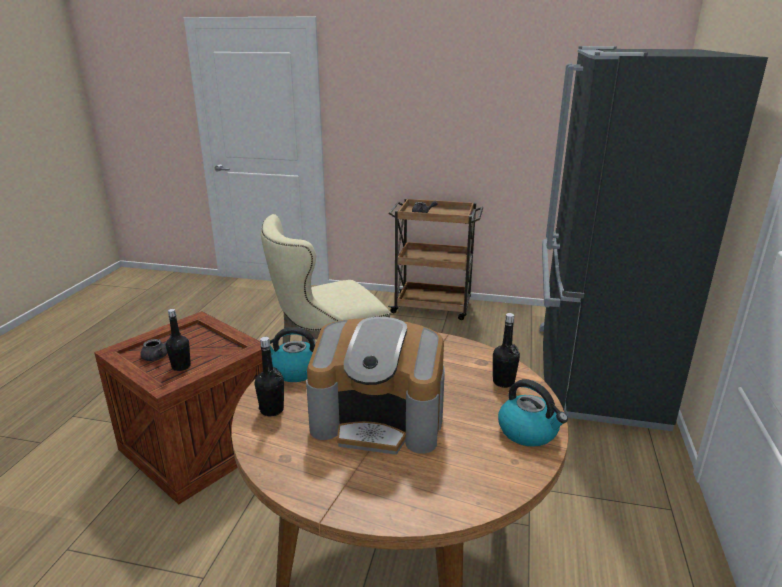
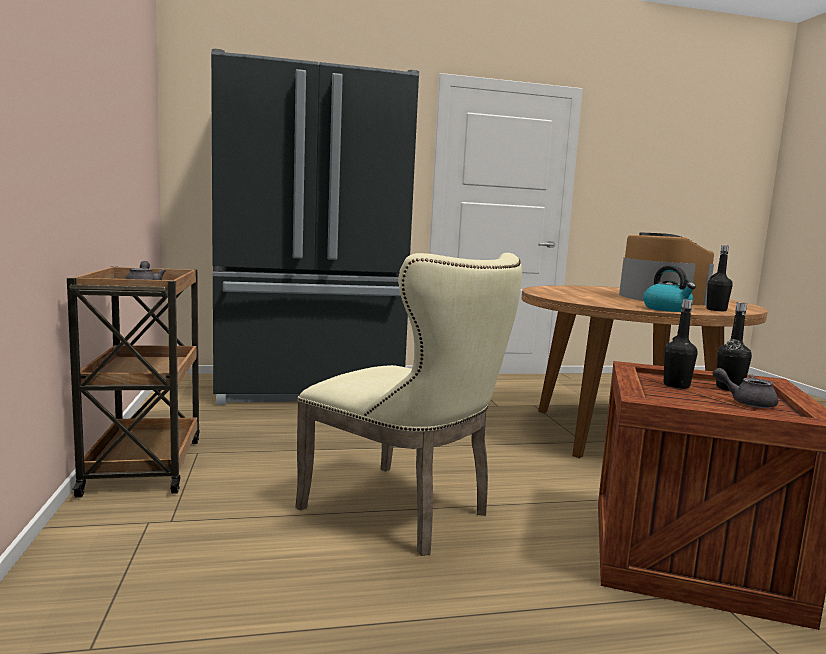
camera: 115 degrees left, 15 degrees down
black bottle [493,313,520,388] -> black bottle moved to [664,299,698,389]
kettle [498,379,568,447] -> none

